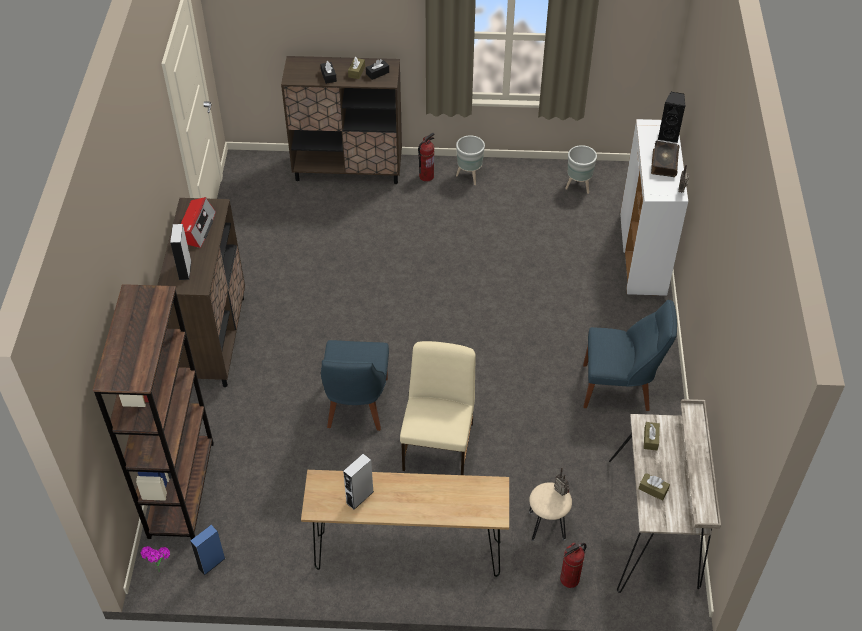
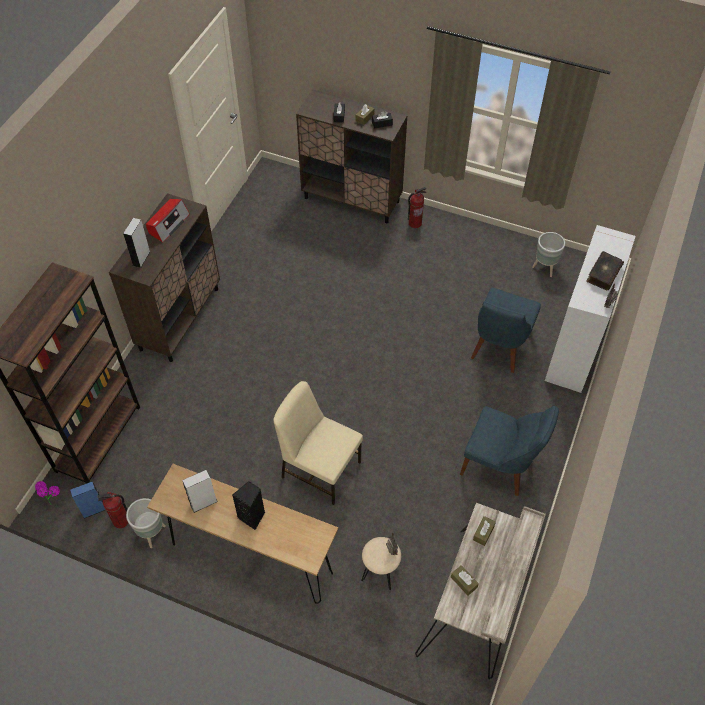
camera: 20 degrees right, 5 degrees up
blue chair [321,340,389,431] -> blue chair moved to [471,288,541,373]
beige chair [400,341,476,475] -> beige chair turned 90 degrees counterclockwise [273,381,363,505]
grey planter [456,135,485,185] -> grey planter moved to [126,498,166,548]
fire extinguisher [560,542,587,588] -> fire extinguisher moved to [97,492,128,528]
black speaker [658,92,685,143] -> black speaker moved to [232,481,265,530]

